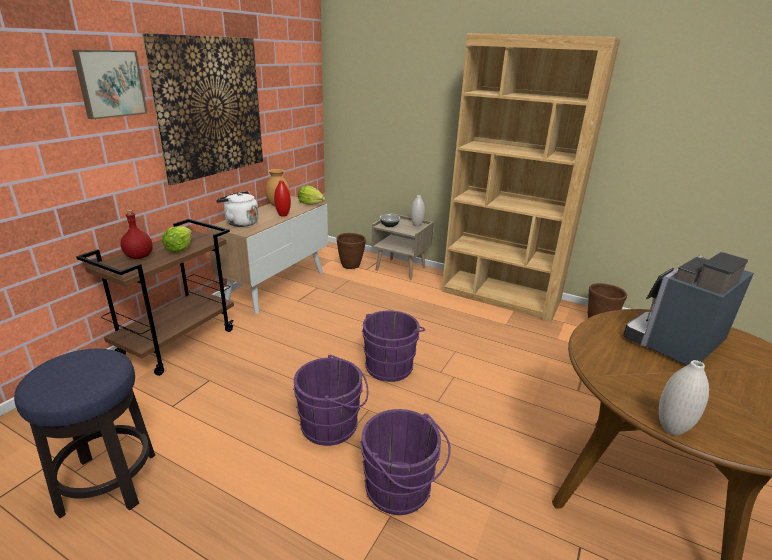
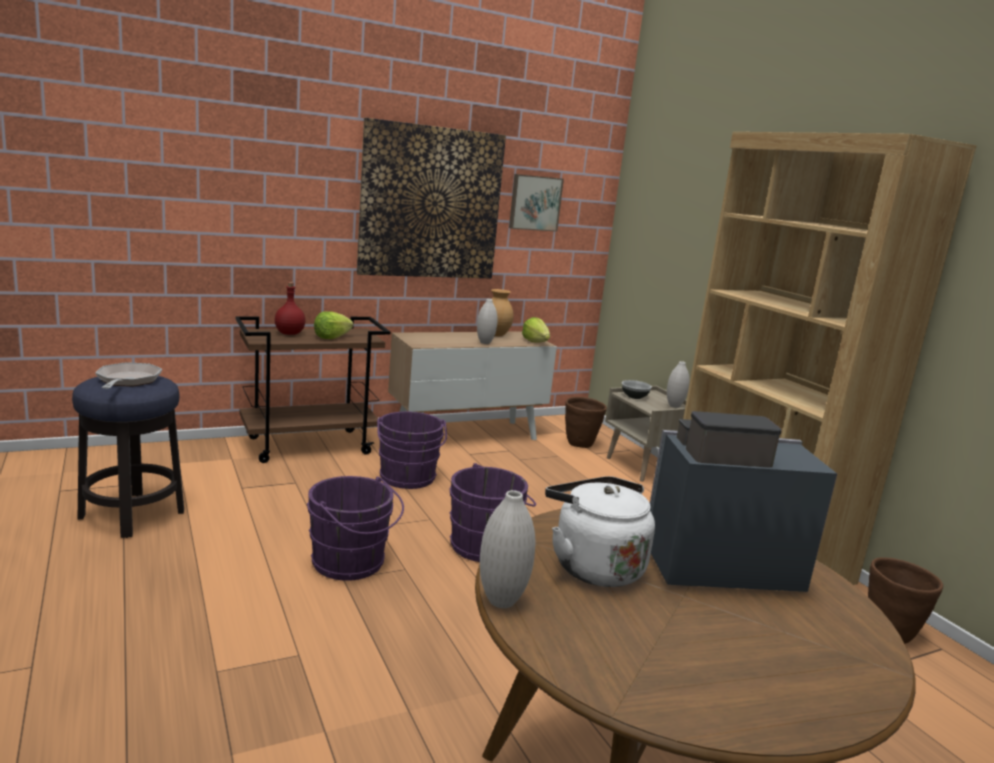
camera: 35 degrees right, 10 degrees down
picture [72,50,148,119] -> picture moved to [509,174,564,232]
white kettle [216,191,259,227] -> white kettle moved to [545,476,655,587]
red vase [274,180,291,217] -> white vase [477,299,498,344]
purple bucket [360,409,451,515] -> purple bucket moved to [377,411,447,489]
none -> frying pan [95,362,162,389]

